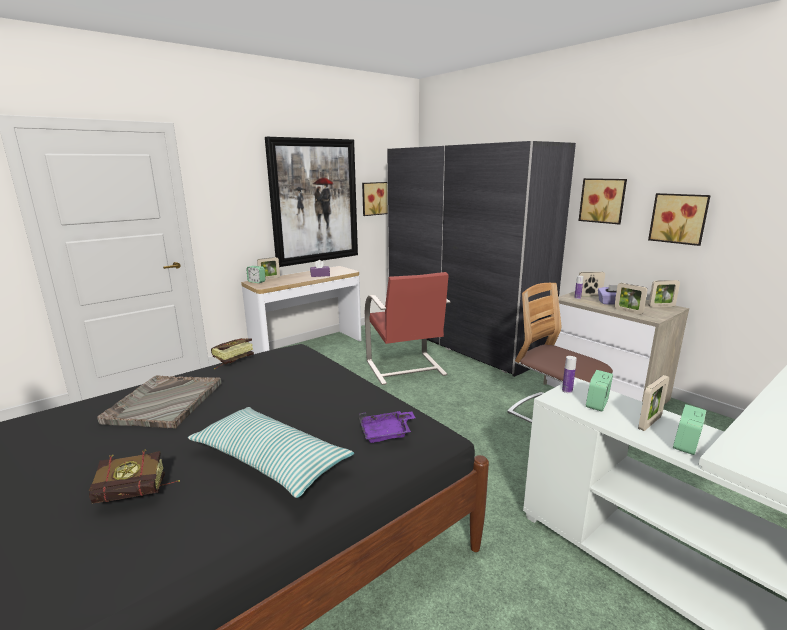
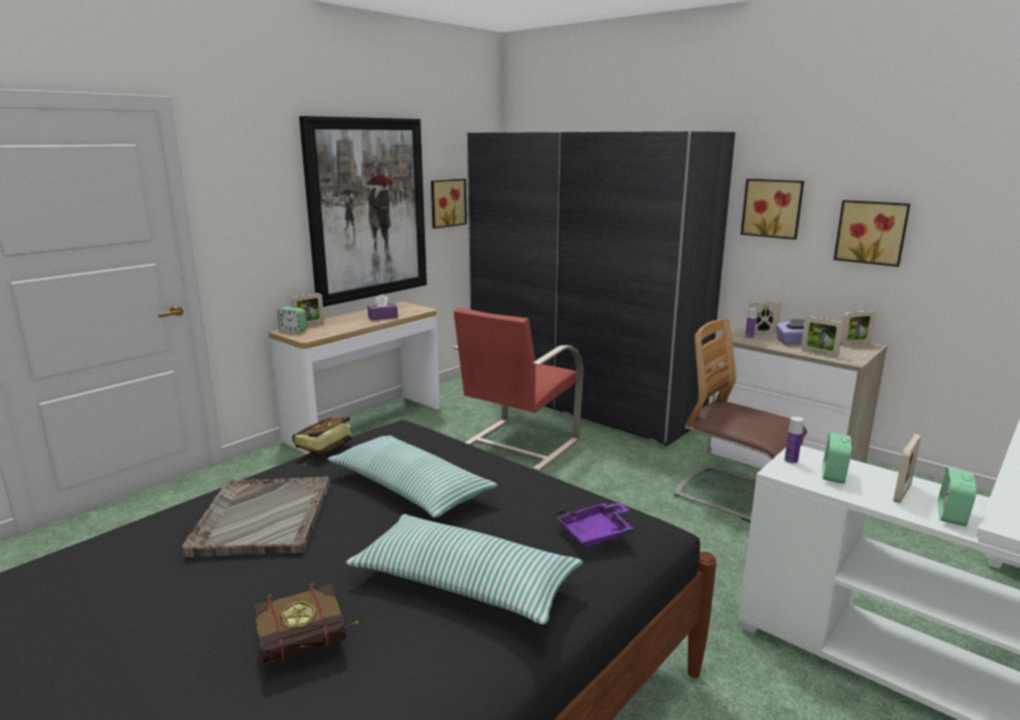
camera: 10 degrees left, 0 degrees up
red armchair [365,272,451,385] -> red armchair turned 60 degrees clockwise [454,307,583,471]
none -> pillow [328,435,498,518]

